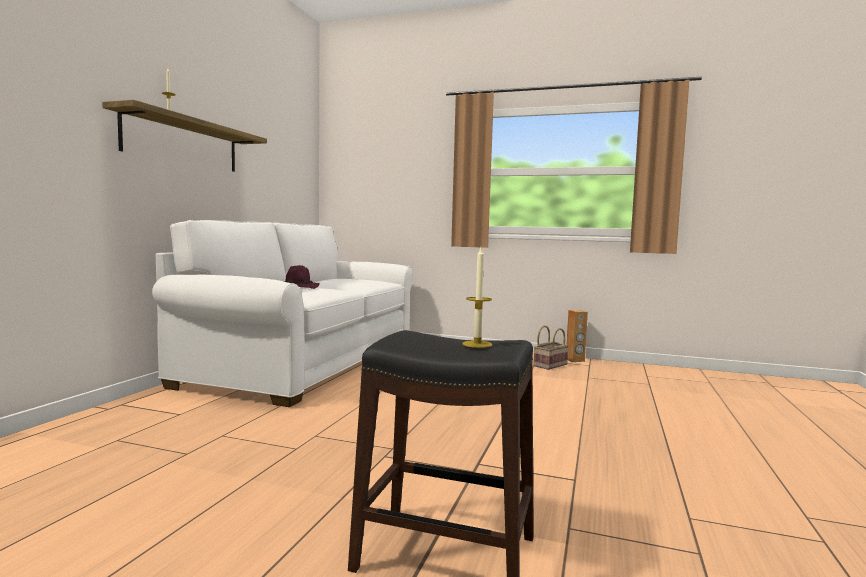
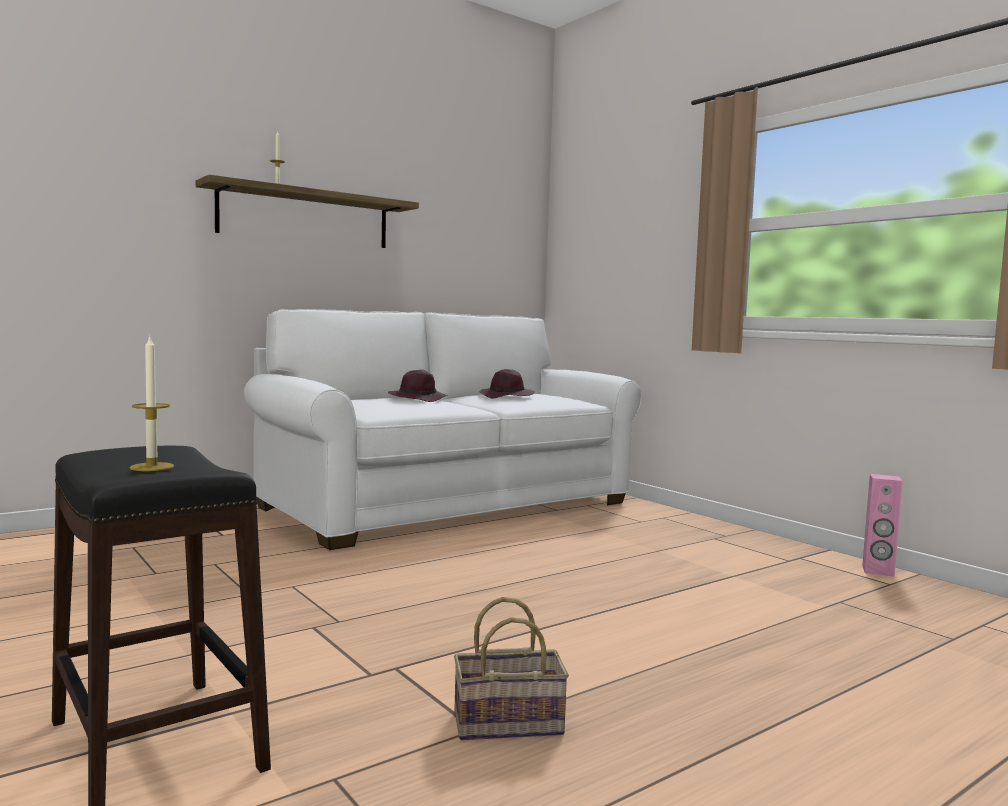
camera: 35 degrees right, 0 degrees up
basket [533,326,569,370] -> basket moved to [454,597,569,740]
brown speaker [567,310,588,362] -> pink speaker [862,474,903,577]
none -> purple hat [480,369,535,398]

